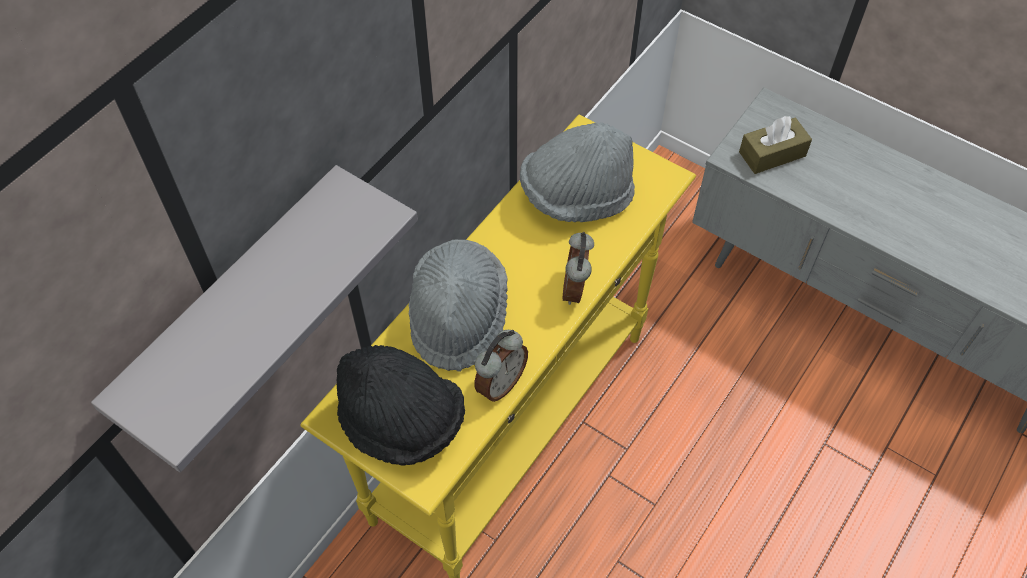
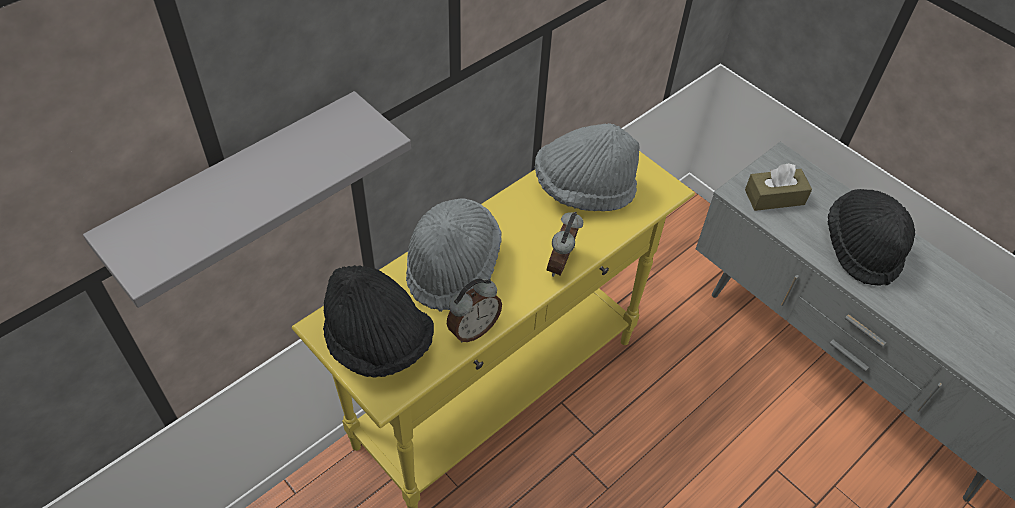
camera: 10 degrees right, 5 degrees down
none -> black hat [828,189,915,286]

